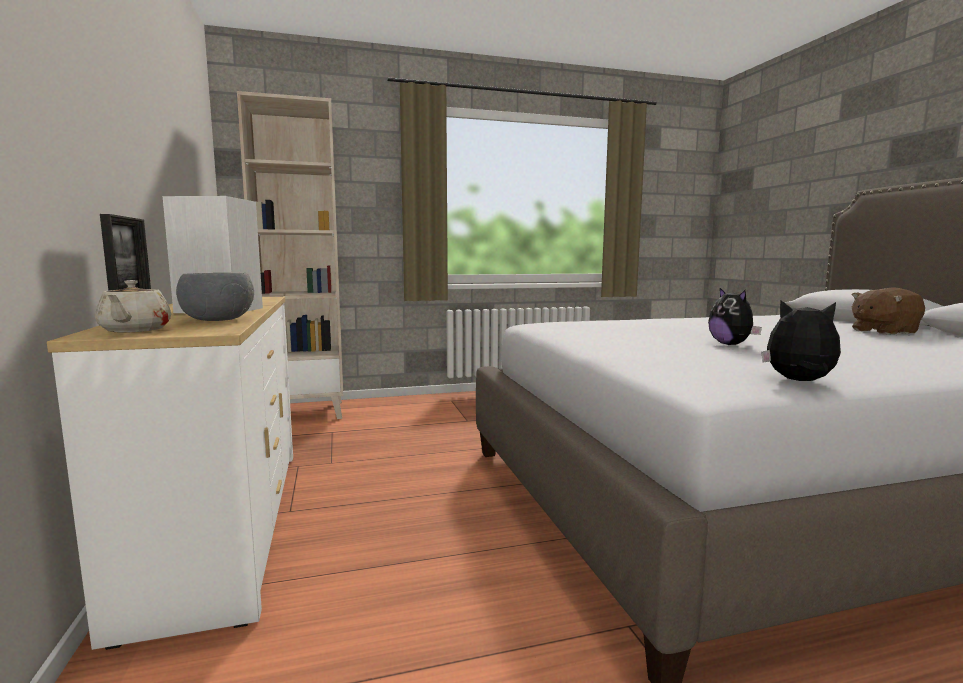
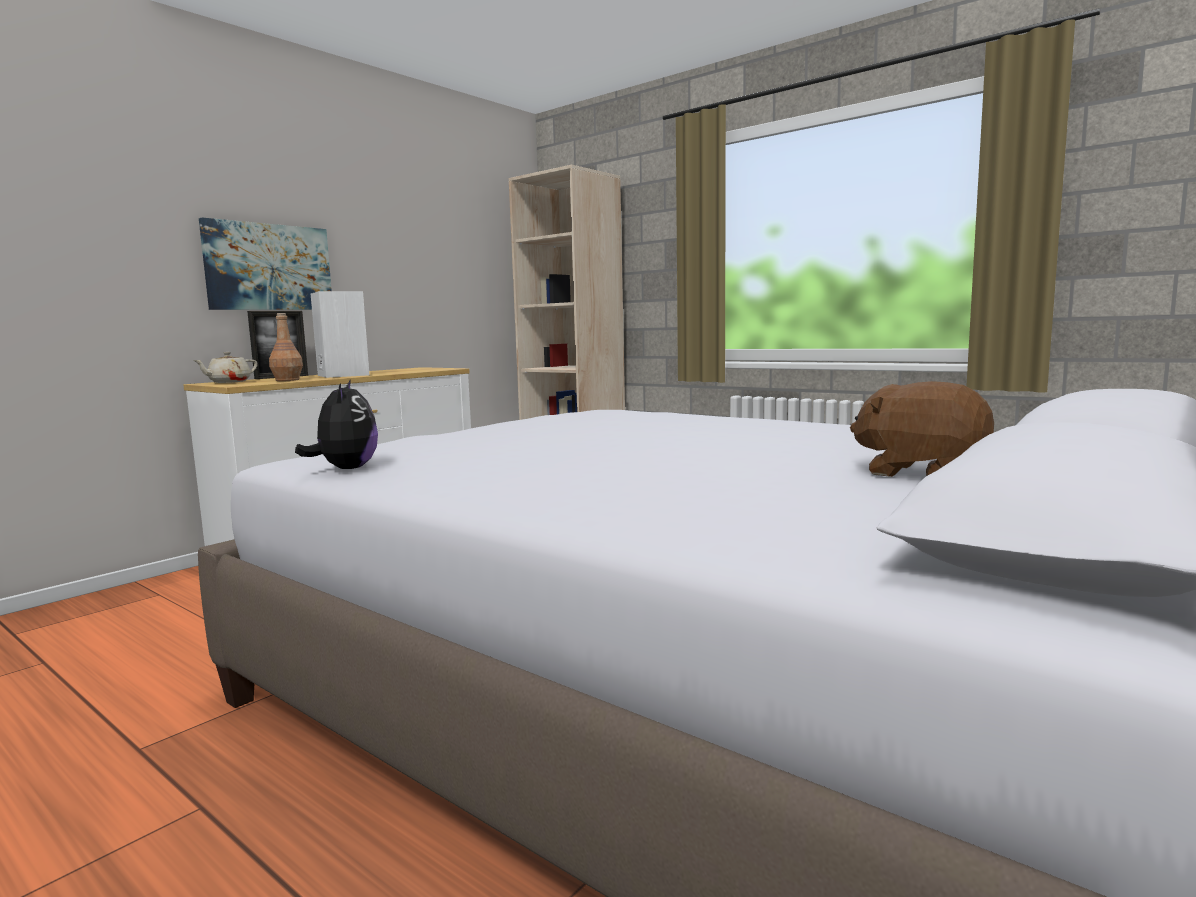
camera: 55 degrees right, 0 degrees up
grey bowl [176,273,254,321] -> brown bottle [269,313,303,381]
plush toy [708,288,762,345] -> none
none -> picture [199,218,332,310]

